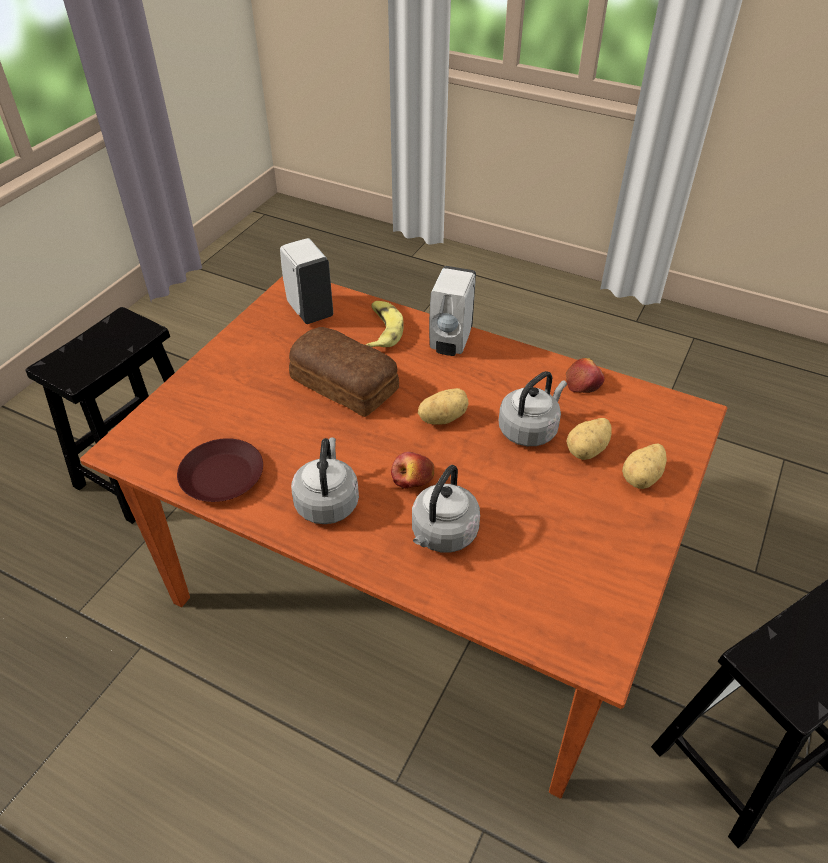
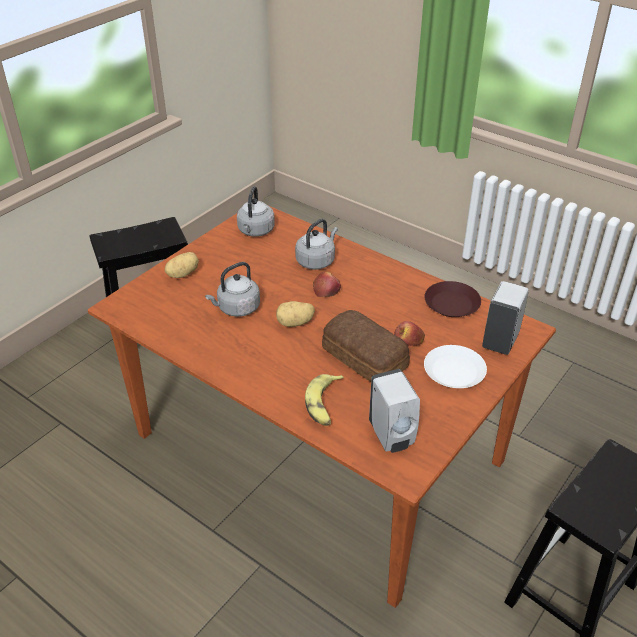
camera: 170 degrees left, 5 degrees down
grey kettle [291,437,359,524] -> grey kettle moved to [237,186,275,237]
white soap dispenser [429,266,476,356] -> white soap dispenser moved to [482,281,529,355]
apple [566,358,605,393] -> apple moved to [394,321,425,346]
potato [566,418,612,460] -> none
none -> white plate [424,345,487,388]

